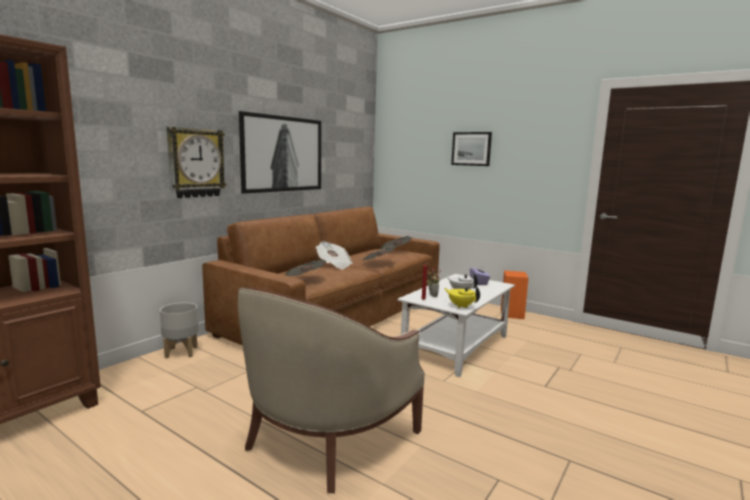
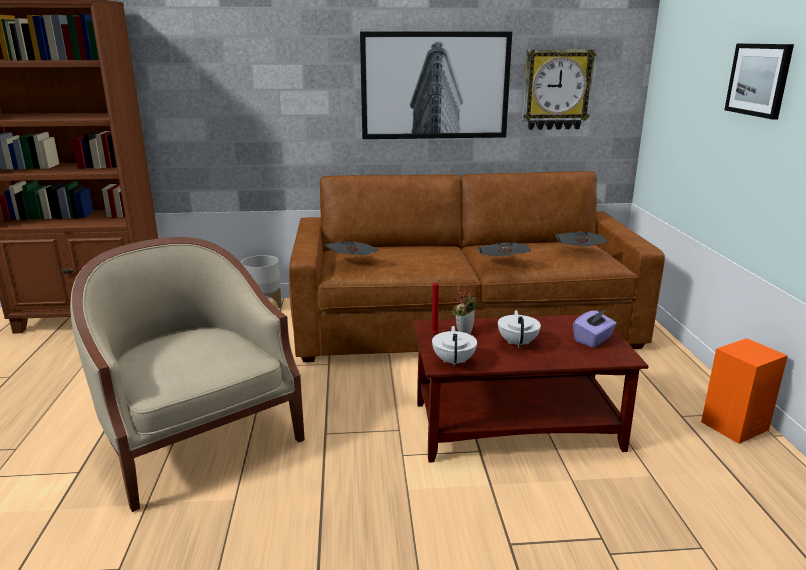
camera: 50 degrees right, 10 degrees up
wall clock [167,127,227,198] -> wall clock moved to [522,50,596,130]
beige armchair [238,287,425,493] -> beige armchair turned 60 degrees clockwise [70,237,305,512]
newspaper [316,242,353,269] -> none
white coffee table [398,274,515,377] -> brown coffee table [413,315,649,463]
yellow teapot [444,286,480,308] -> white teapot [432,326,477,367]

